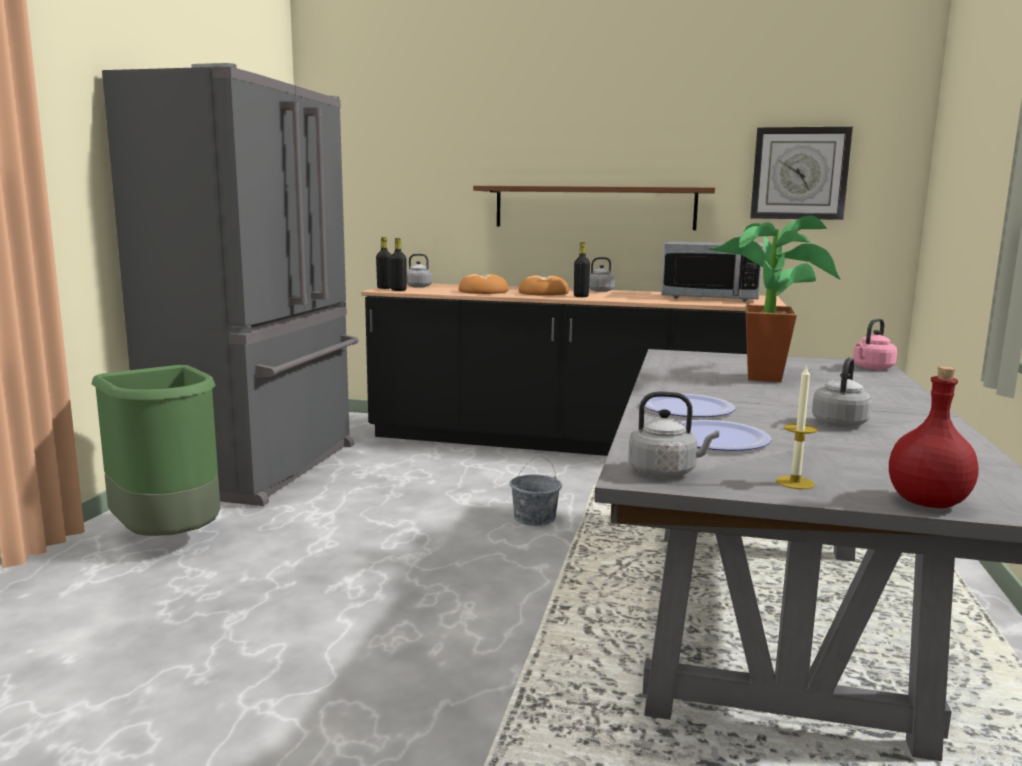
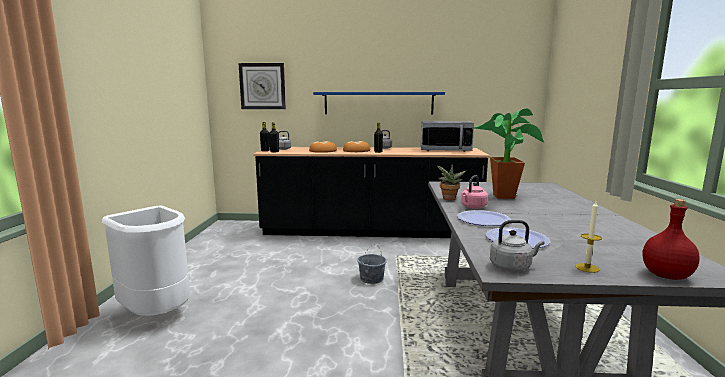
camera: 10 degrees left, 0 degrees up
green trash can [92,365,220,536] -> white trash can [102,206,190,316]
grey fridge [102,63,359,506] -> none
brown shelf [473,186,715,230] -> blue shelf [313,92,445,115]
wall clock [750,127,853,220] -> wall clock moved to [238,63,286,109]
grey kettle [812,357,872,427] -> none
pink kettle [853,318,897,370] -> pink kettle moved to [461,175,488,208]
none -> potted plant [437,164,467,200]

